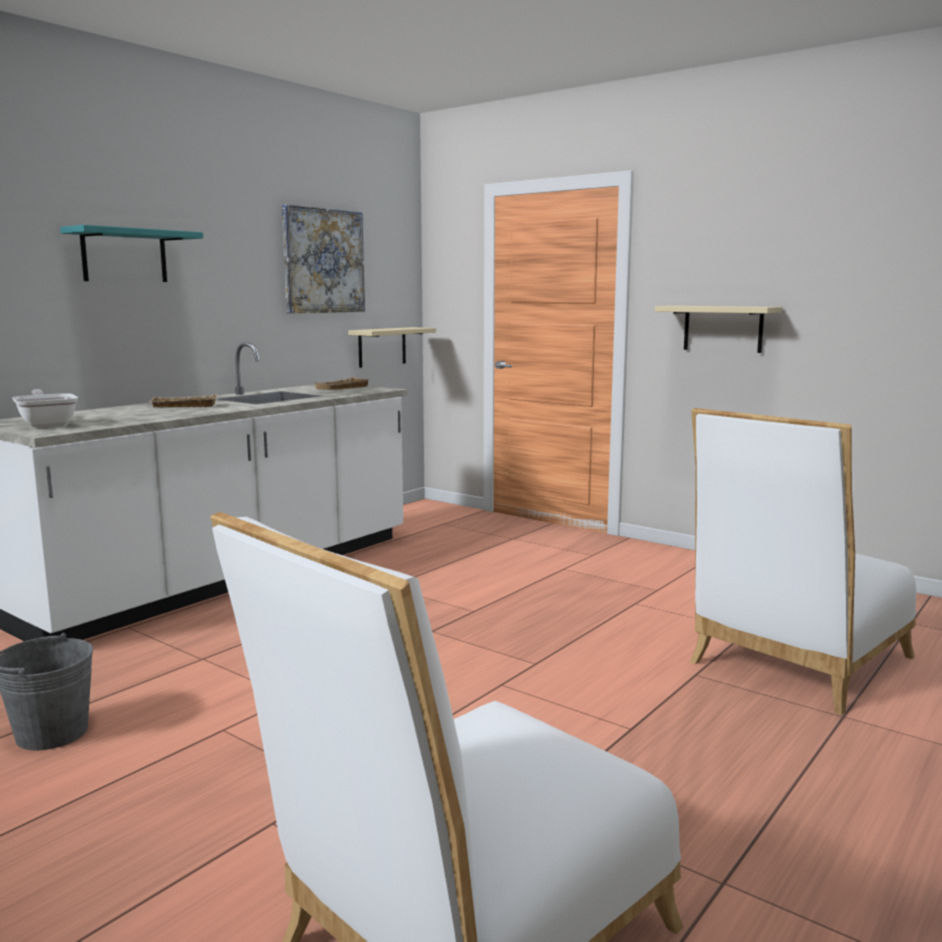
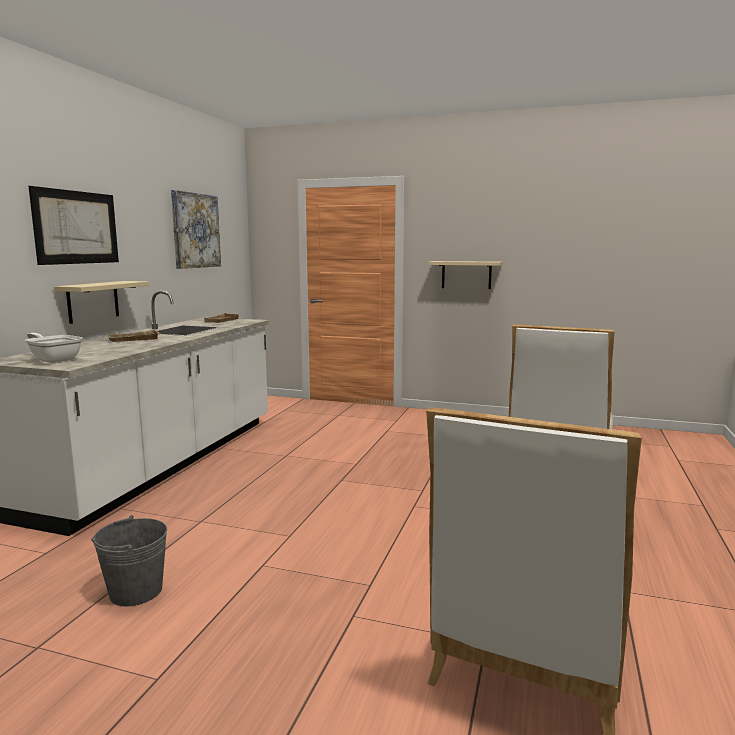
camera: 20 degrees left, 0 degrees up
turquoise shelf [60,225,203,282] -> picture [29,186,119,265]
beige shelf [348,327,436,368] -> beige shelf moved to [54,281,149,324]

